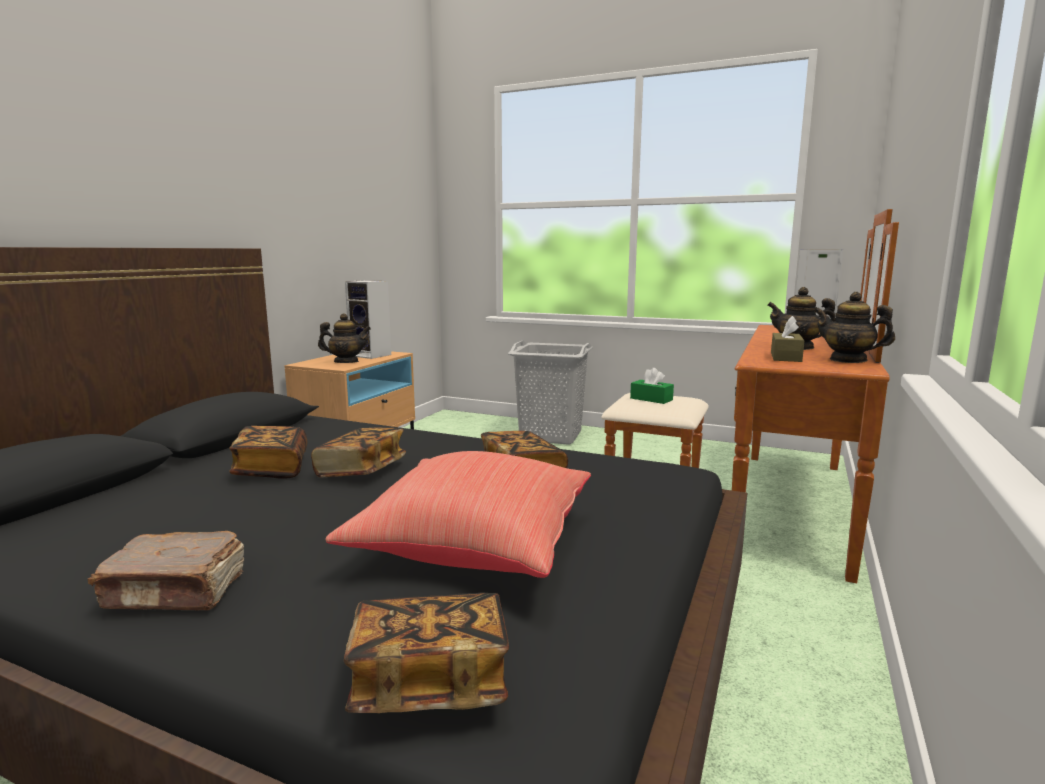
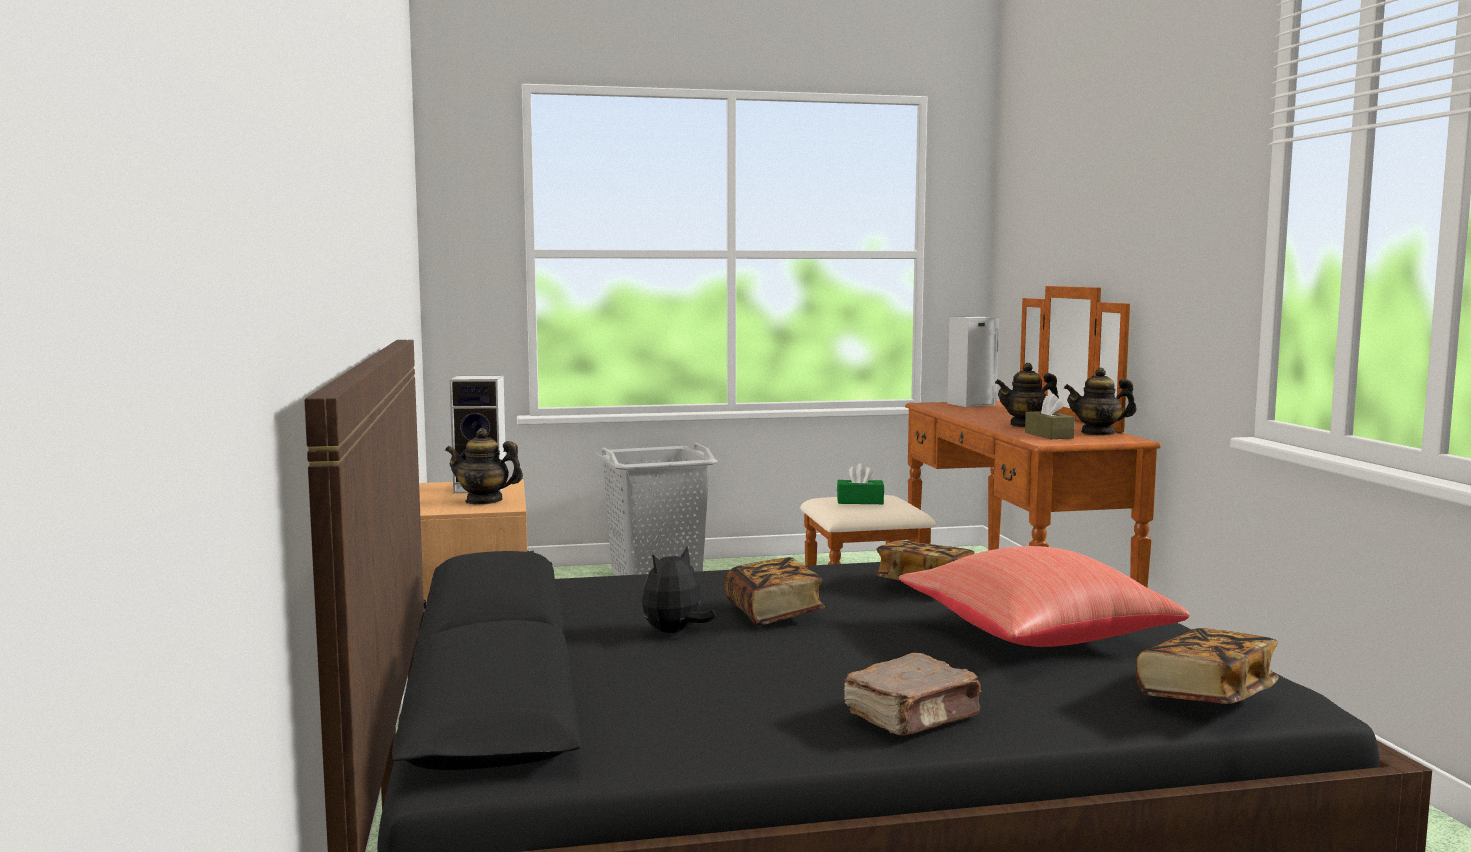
camera: 35 degrees left, 5 degrees down
book [229,426,307,479] -> plush toy [642,546,716,633]
teapot [318,313,371,363] -> teapot turned 135 degrees counterclockwise [445,428,523,505]

